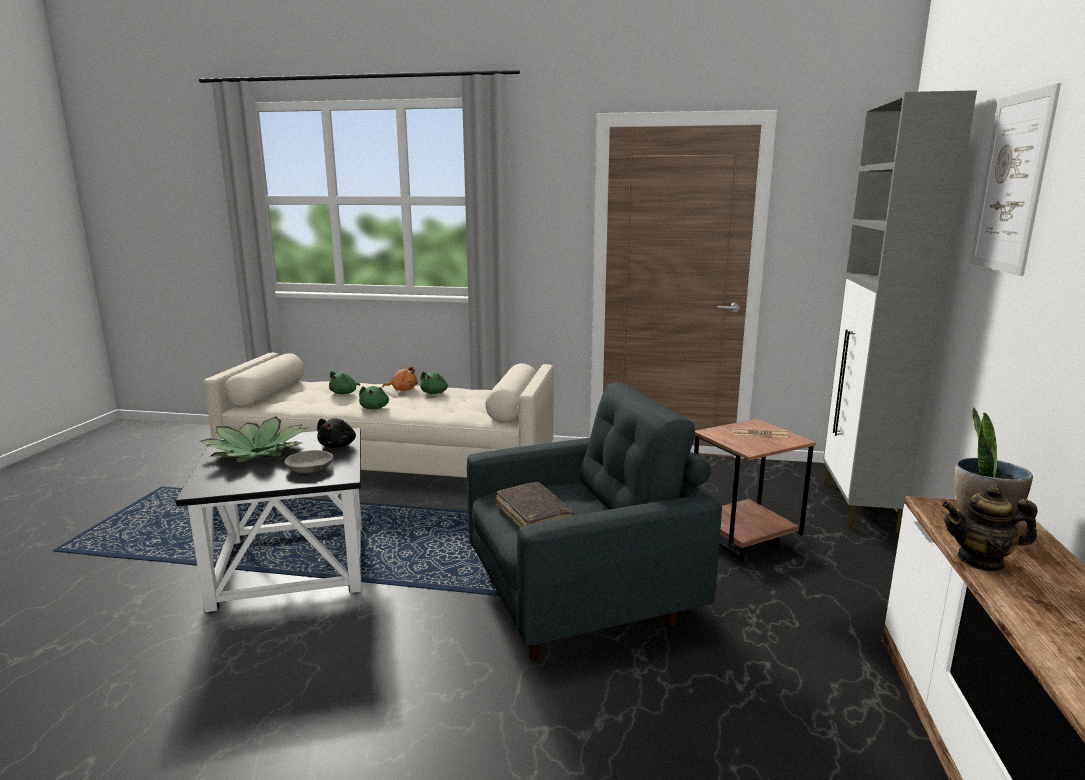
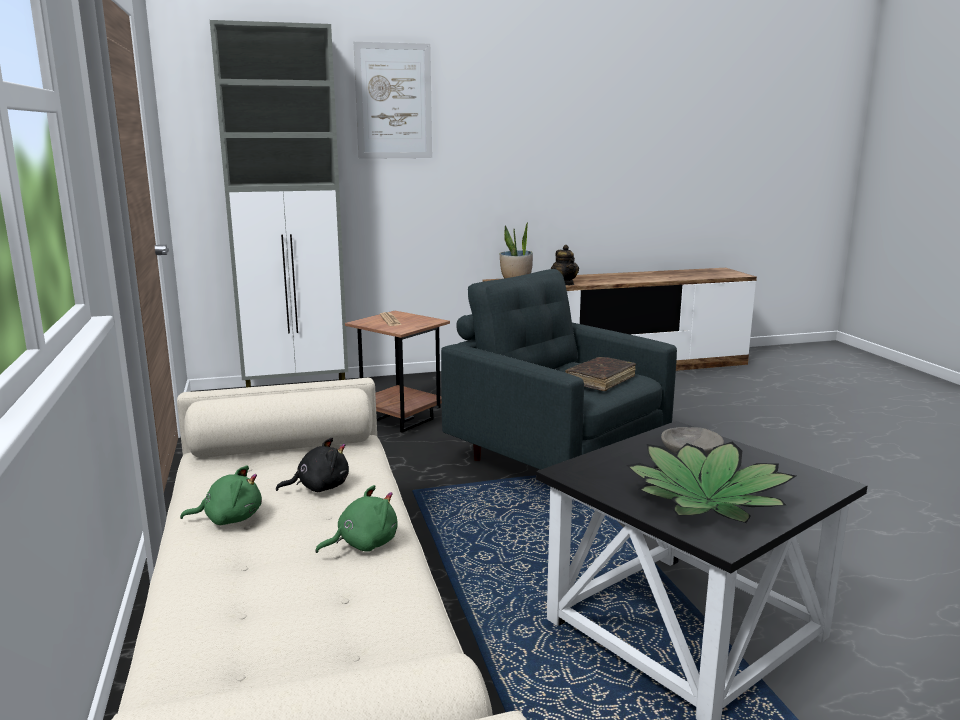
camera: 115 degrees left, 0 degrees up
black plush toy [317,418,356,448] -> black plush toy moved to [276,438,349,492]
green plush toy [329,371,360,394] -> none
orange plush toy [382,366,418,391] -> none

